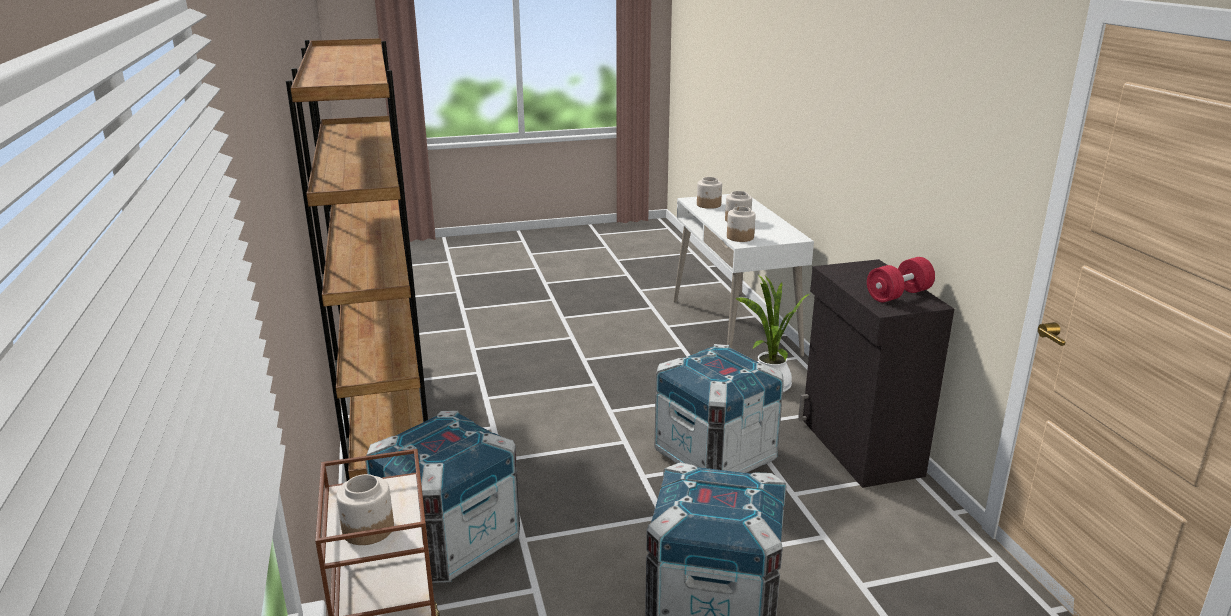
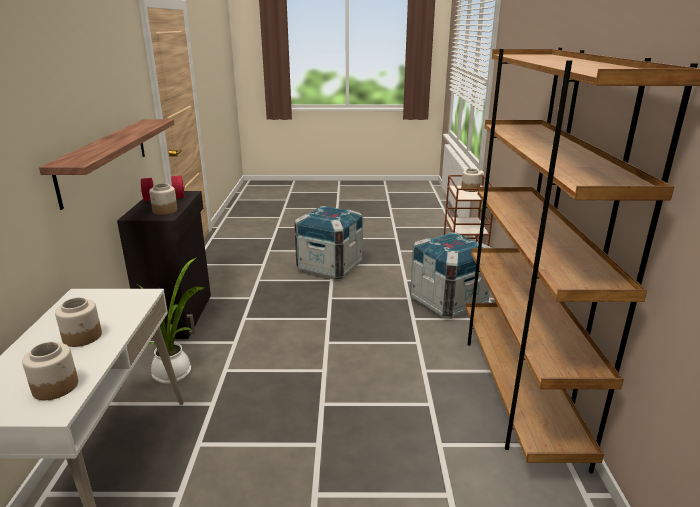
camera: 165 degrees left, 0 degrees up
crate [655,344,784,473] -> none
jar [727,207,756,242] -> jar moved to [149,184,178,215]
none -> shelf [39,119,174,210]

